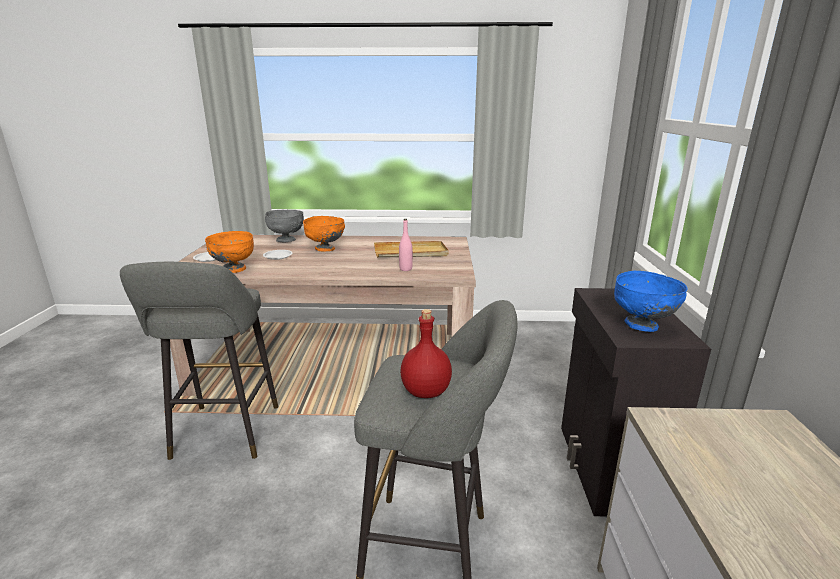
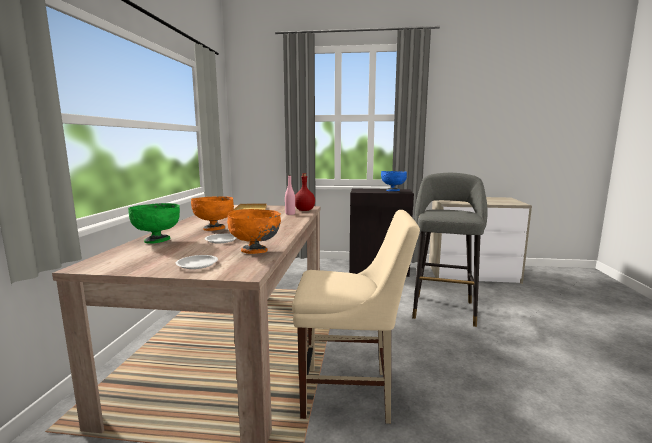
camera: 85 degrees left, 10 degrees down
grey stool [120,262,278,460] -> beige chair [292,210,420,424]
grey bowl [265,210,304,242] -> green bowl [128,203,180,244]
red bottle [400,309,452,398] -> red bottle moved to [295,173,315,211]

